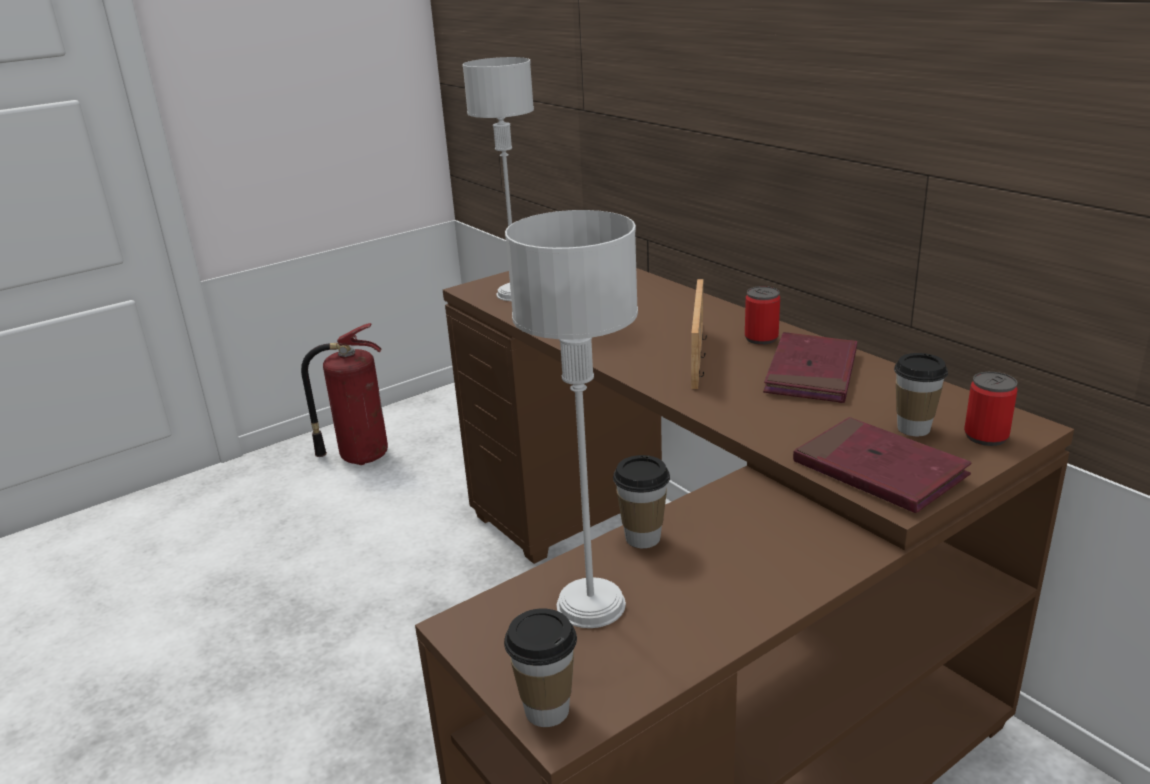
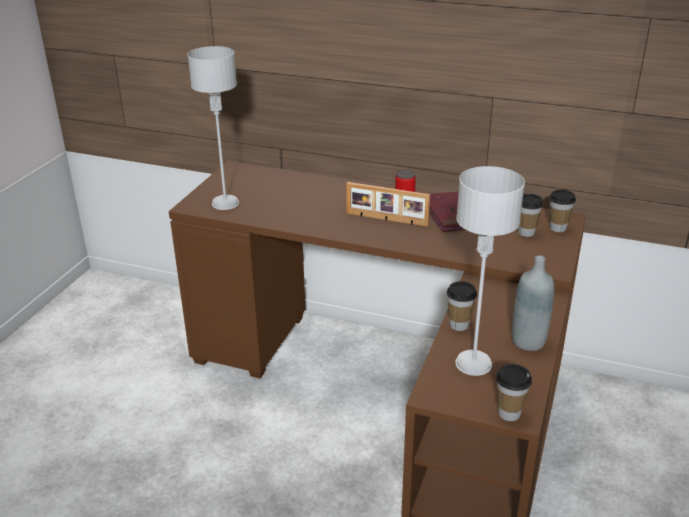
camera: 35 degrees left, 5 degrees up
fire extinguisher [301,323,388,465] -> none
picture frame [691,279,707,389] -> picture frame turned 135 degrees clockwise [346,182,430,227]
red book [793,417,972,513] -> none
can [964,372,1018,446] -> cup [549,189,576,232]
none -> grey bottle [512,256,554,351]

